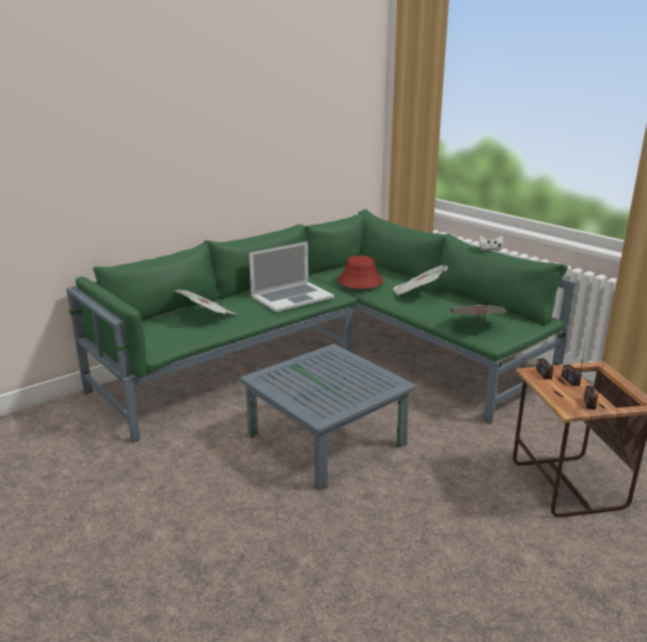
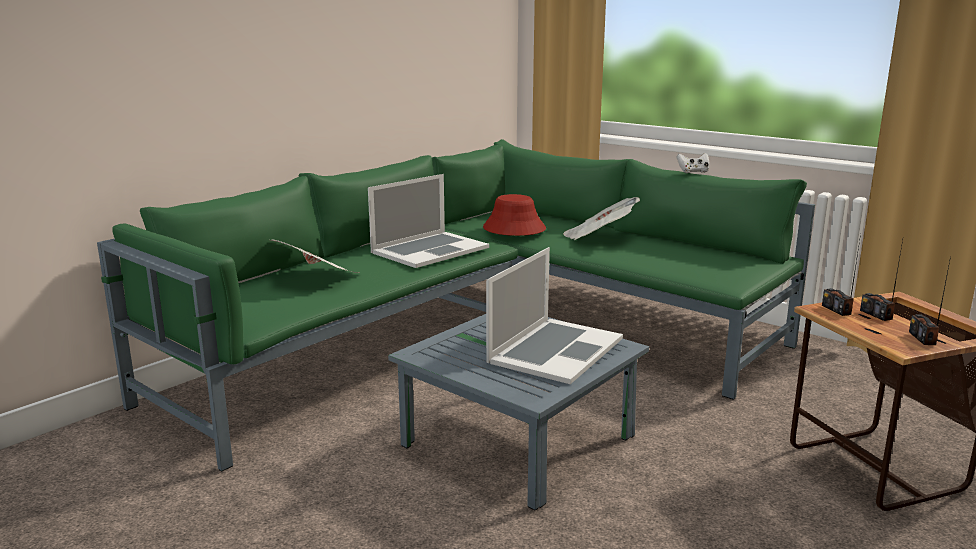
camera: 10 degrees left, 5 degrees down
newspaper [449,305,507,316] -> none
none -> laptop [486,247,623,384]

